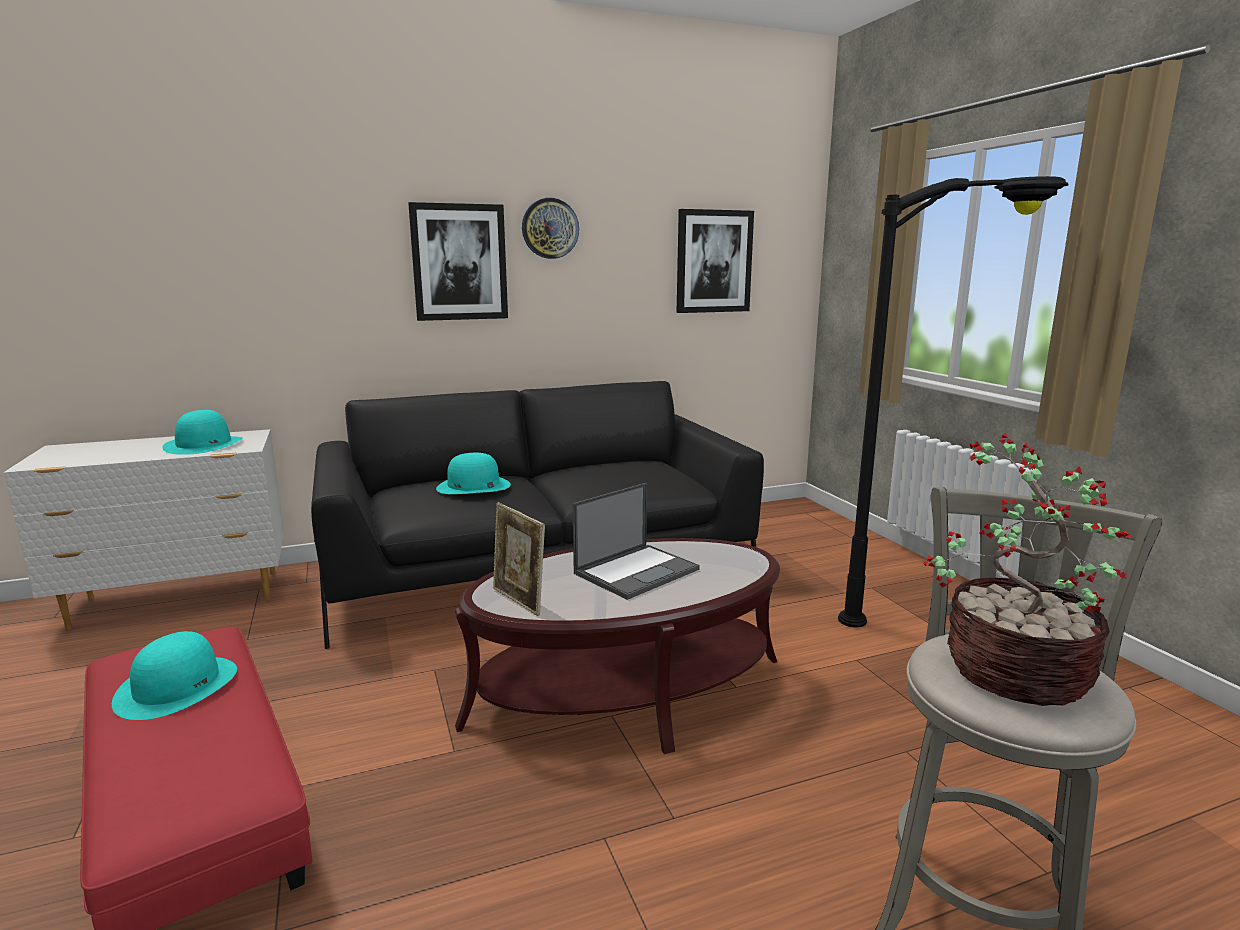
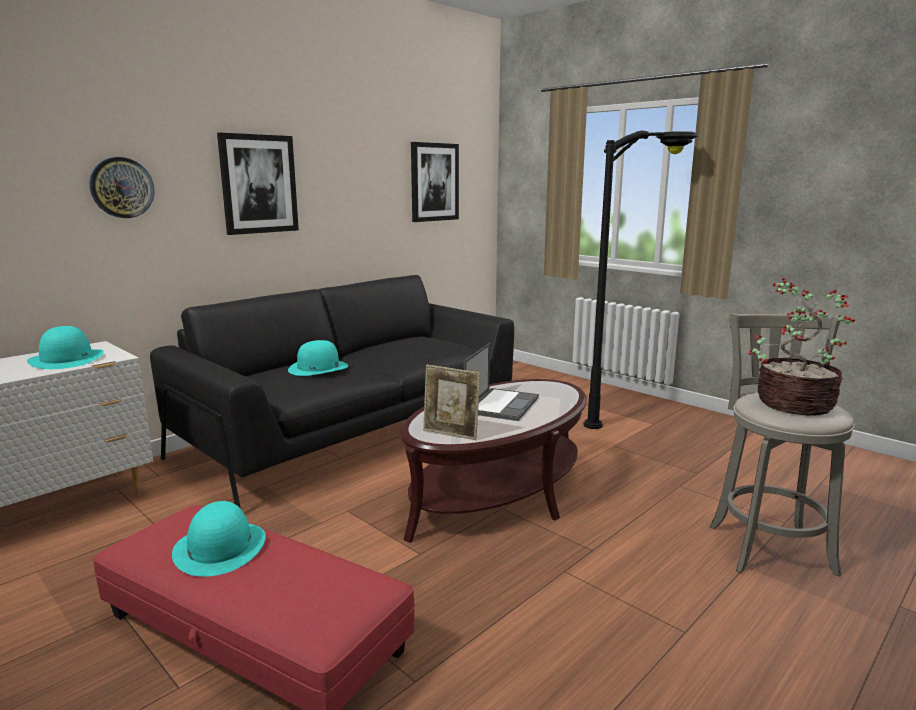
camera: 25 degrees left, 0 degrees up
wall clock [522,198,579,259] -> wall clock moved to [89,157,154,218]

